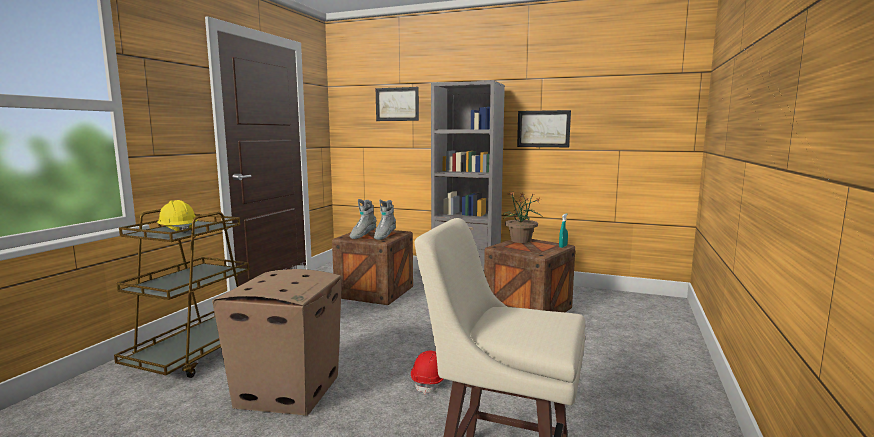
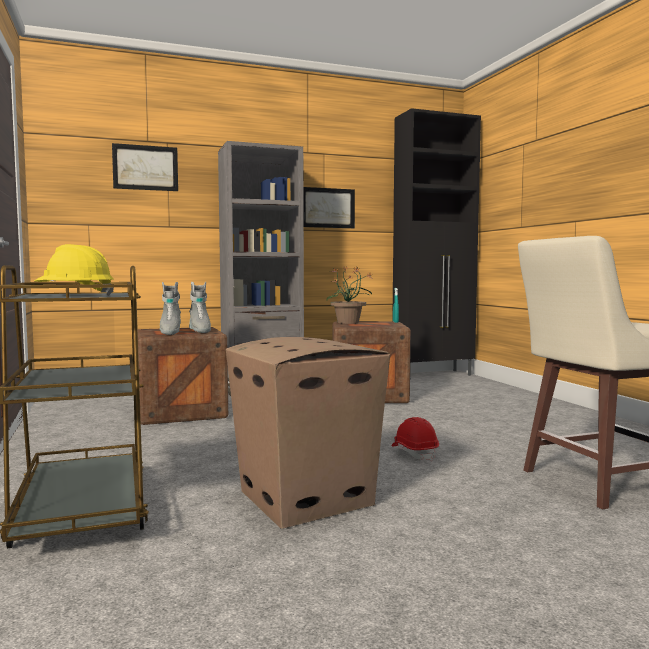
camera: 40 degrees left, 5 degrees down
none -> black cabinet [392,108,481,380]

